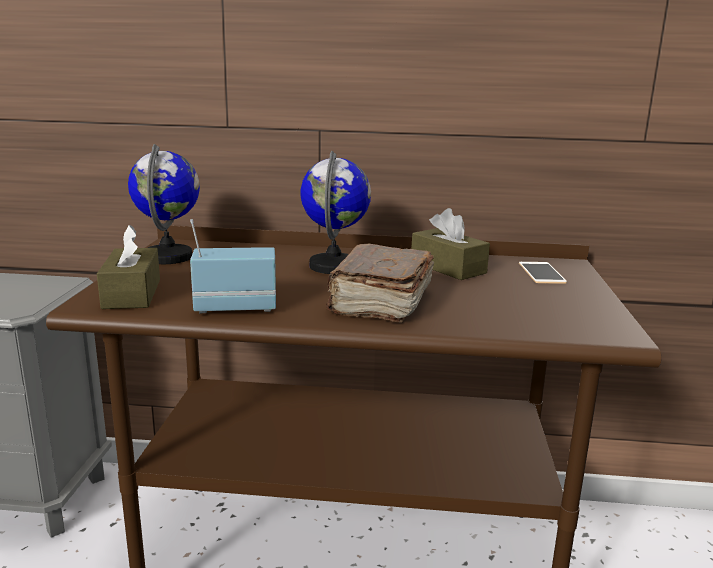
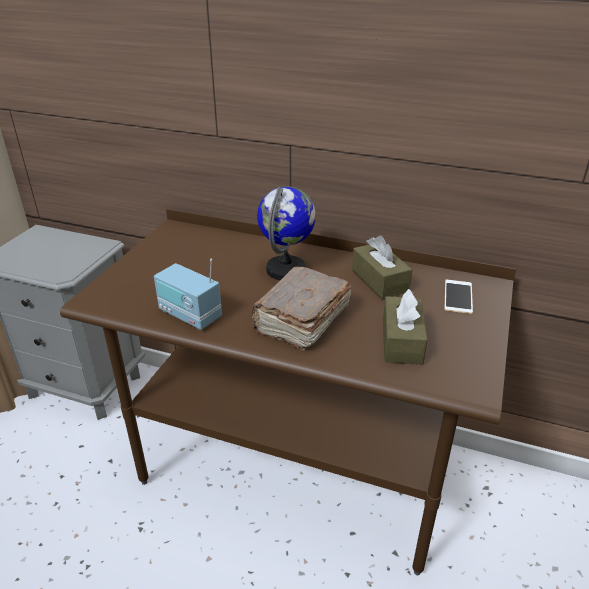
camera: 15 degrees right, 15 degrees up
brown tissue box [97,225,160,309] -> brown tissue box moved to [383,289,427,365]
globe [128,144,200,264] -> none
radio [190,219,276,313] -> radio turned 150 degrees counterclockwise [154,258,222,330]

